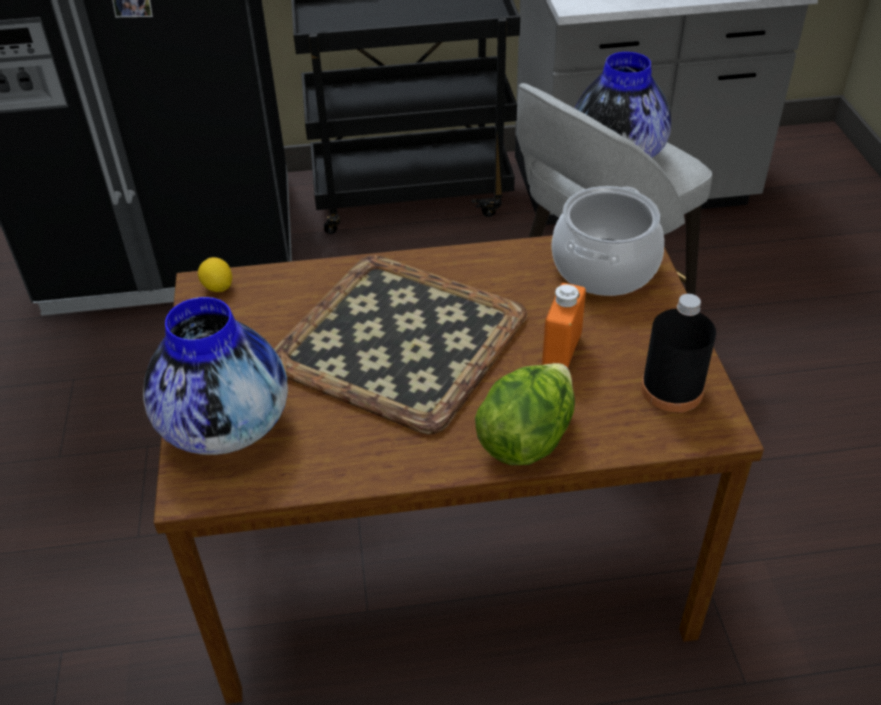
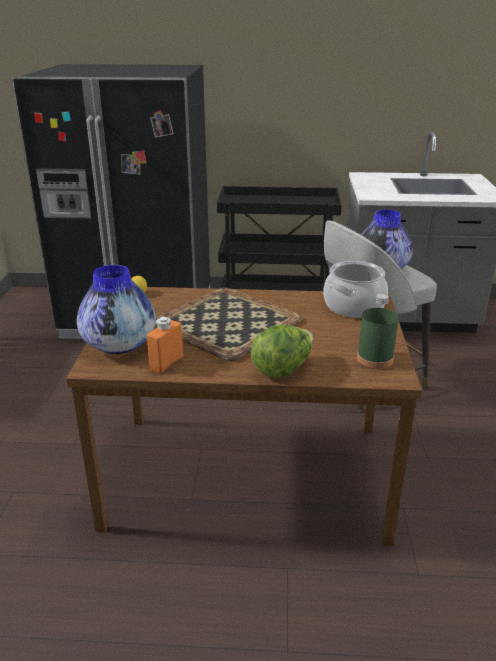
camera: 10 degrees right, 15 degrees down
orange bottle [542,283,586,368] -> orange bottle moved to [147,317,183,373]
black bottle [641,294,716,413] -> green bottle [357,294,399,369]

